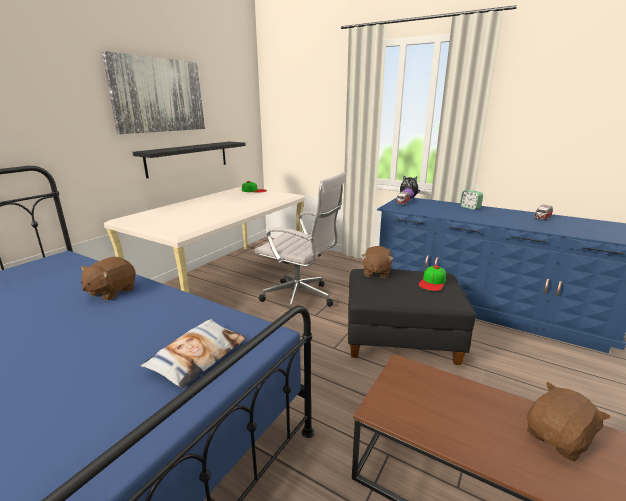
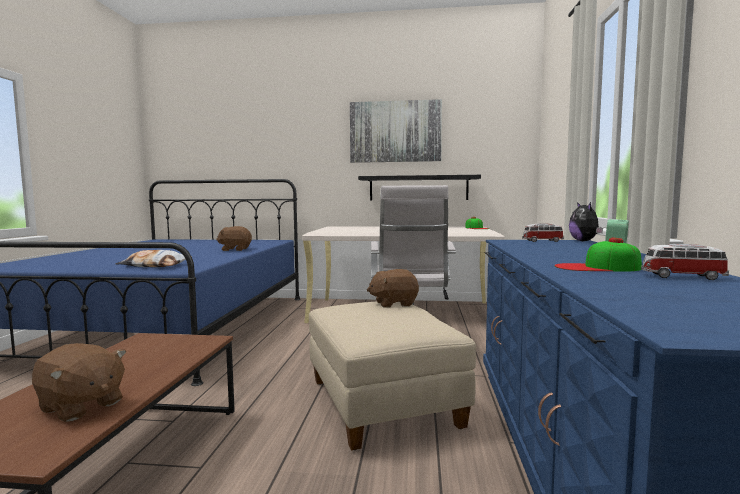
camera: 65 degrees right, 15 degrees down
black ottoman [348,269,476,365] -> beige ottoman [309,302,476,450]
cap [419,265,446,291] -> cap moved to [554,238,642,272]

